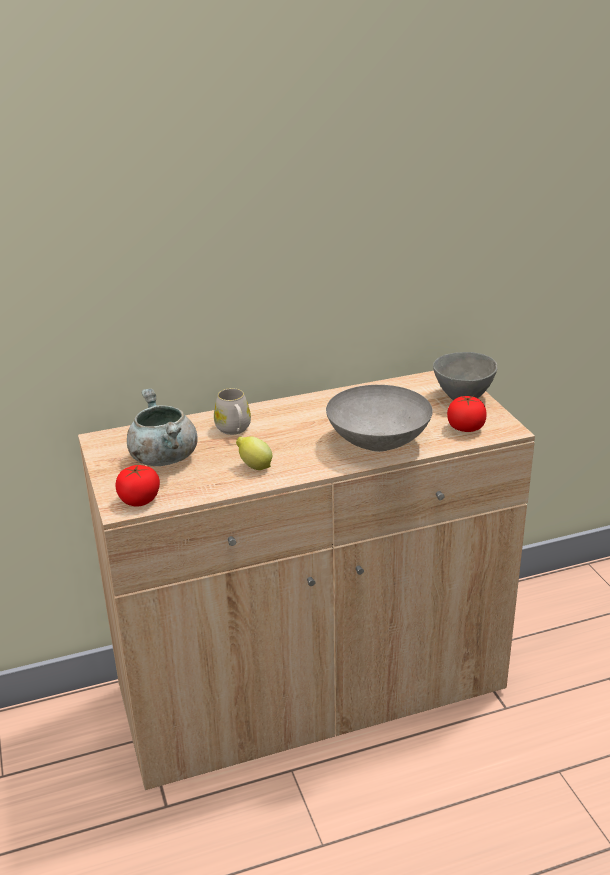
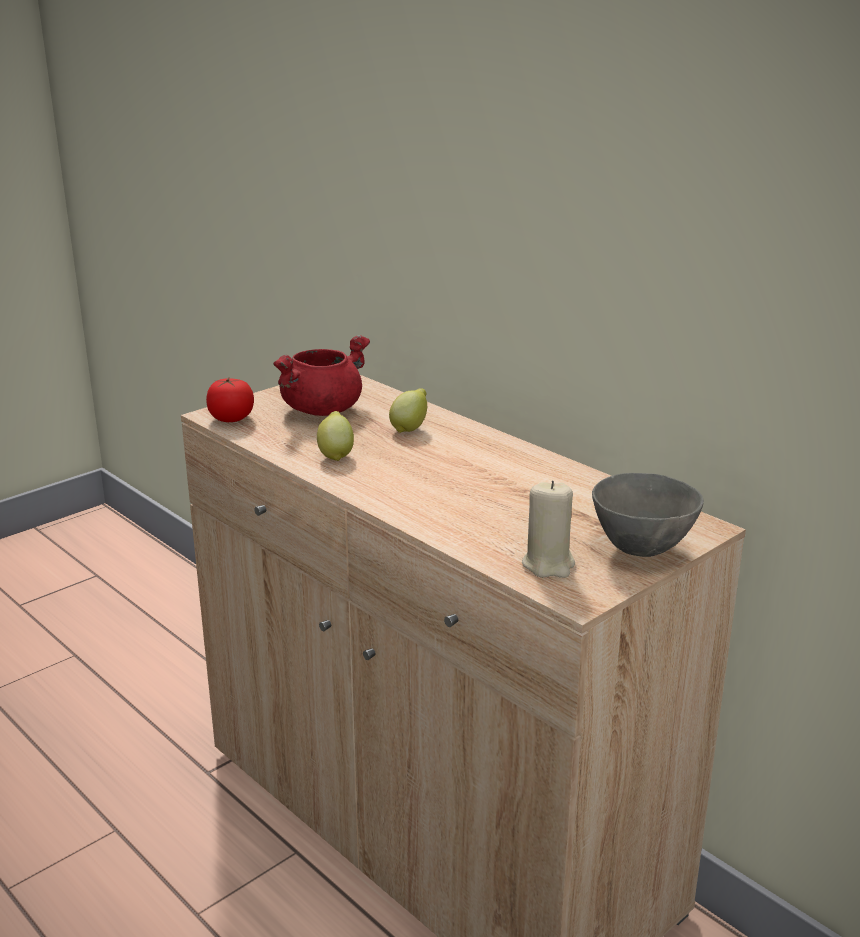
camera: 65 degrees right, 5 degrees down
grey cooking pot [127,389,198,466] -> red cooking pot [273,335,370,416]
white mug [214,388,251,435] -> lemon [389,388,427,433]
grey bowl [326,385,433,452] -> none
tomato [447,396,487,432] -> beige candle [522,480,575,578]

